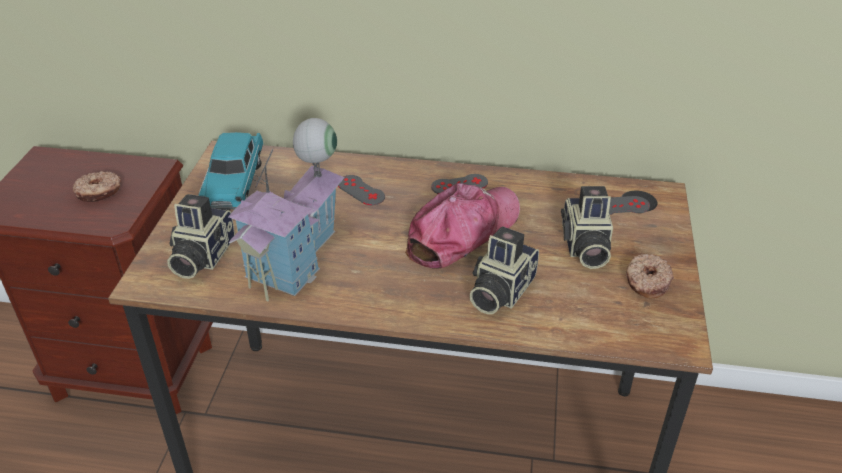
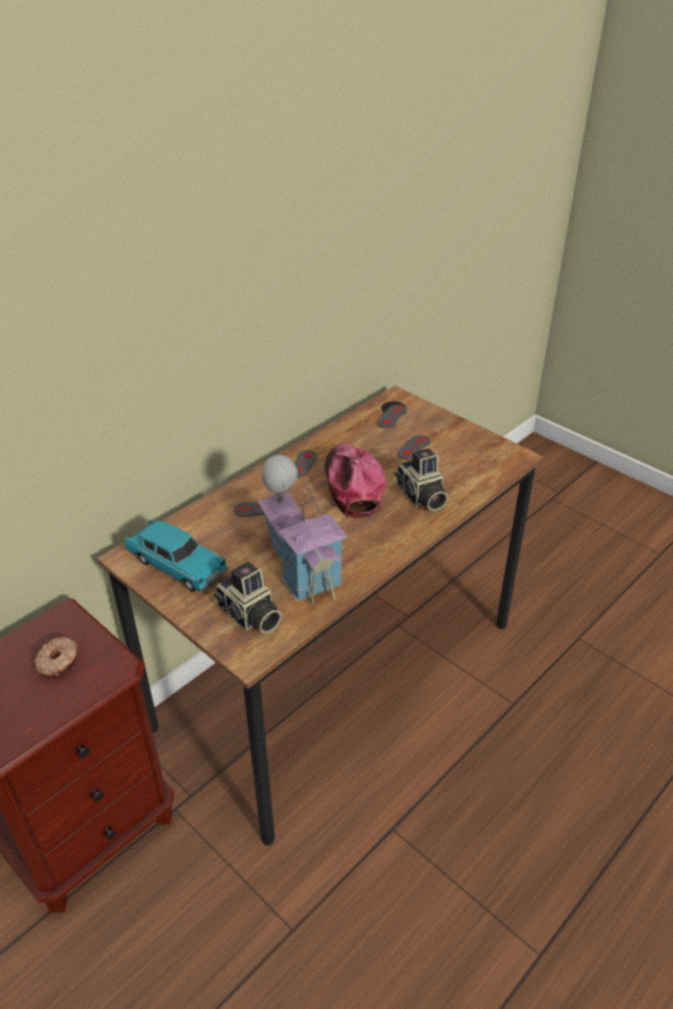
camera: 55 degrees left, 0 degrees up
camera [561,186,613,269] -> grey game controller [397,435,431,460]
donut [626,253,674,299] -> none

